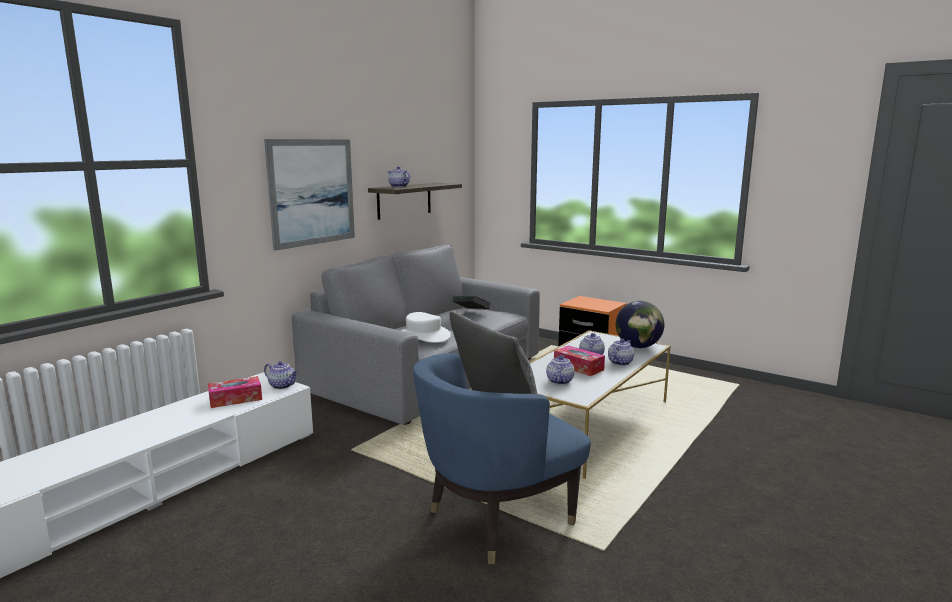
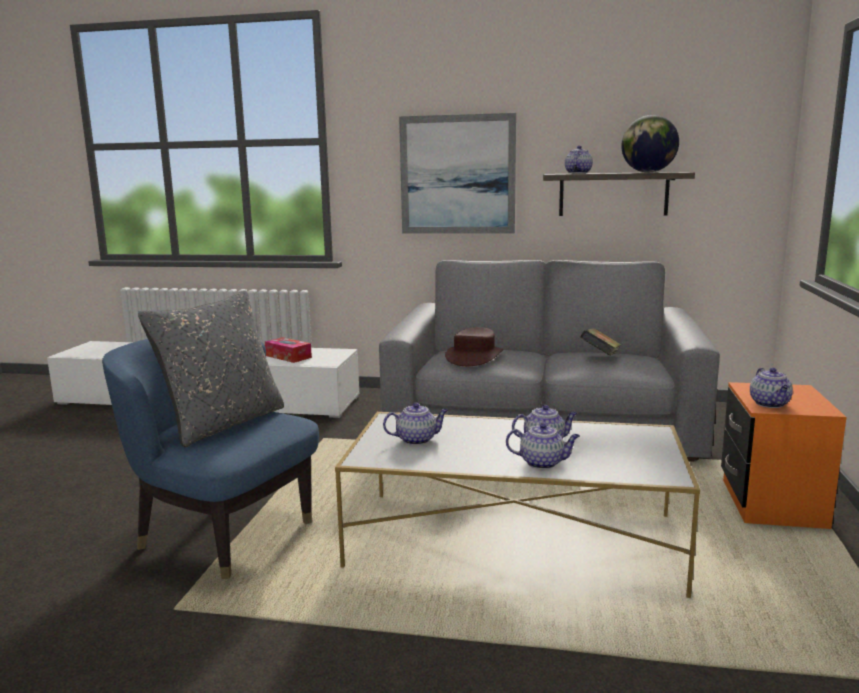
camera: 65 degrees right, 0 degrees up
teapot [264,361,298,389] -> teapot moved to [750,367,793,408]
white hat [401,312,451,343] -> brown hat [445,327,503,366]
tissue box [554,346,605,376] -> none
globe [616,301,664,348] -> globe moved to [621,115,679,172]

